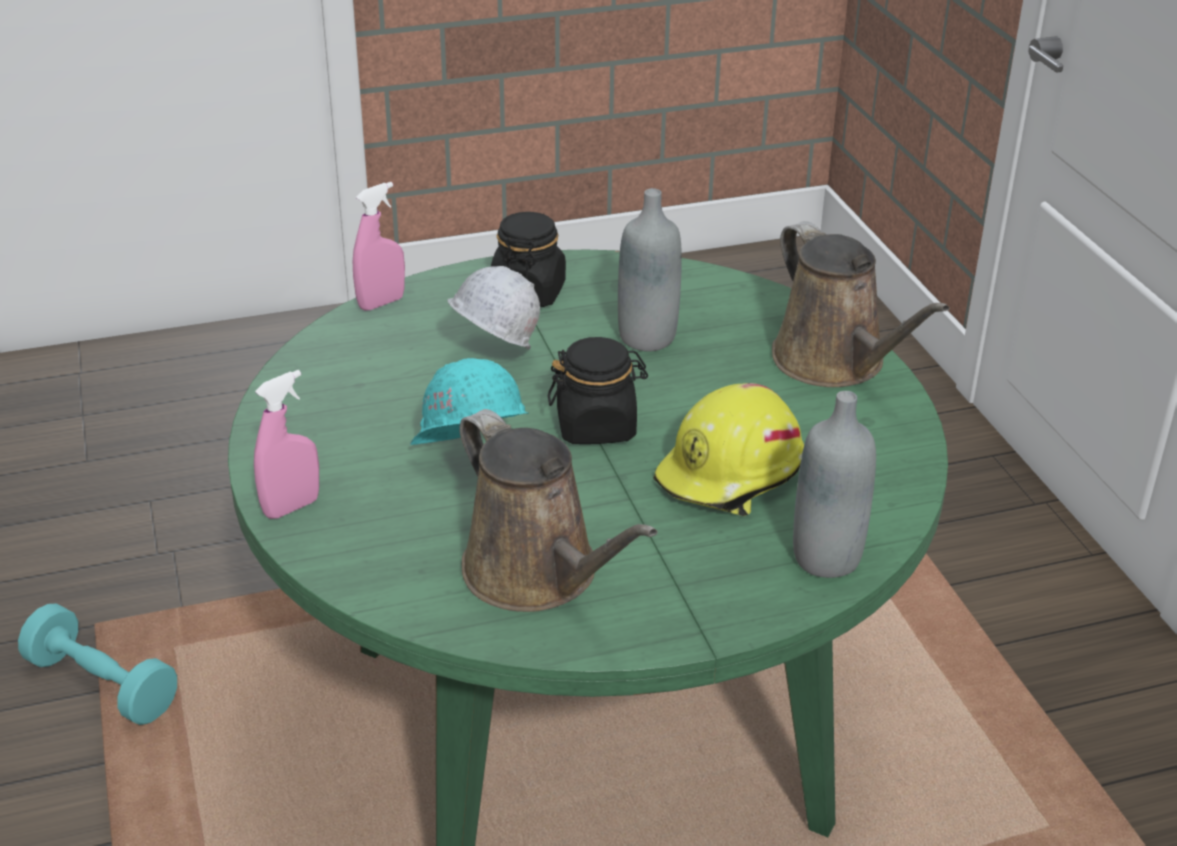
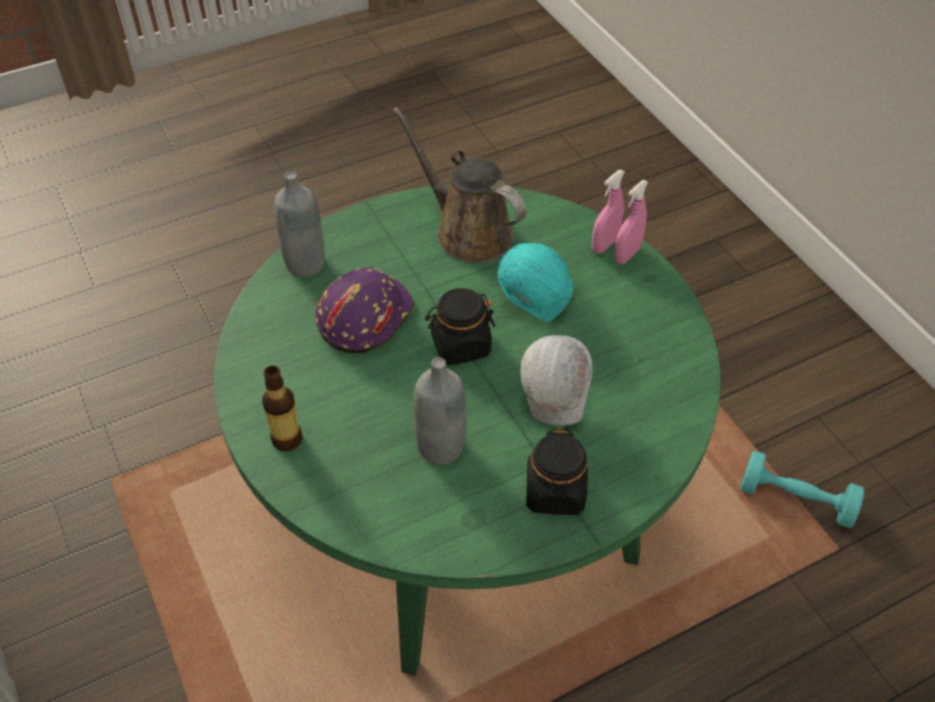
camera: 170 degrees right, 15 degrees up
pink spray bottle [353,182,405,311] -> pink spray bottle moved to [592,170,625,254]
yellow hard hat [653,383,804,516] -> purple hard hat [315,267,414,353]
brown watering can [772,221,950,387] -> bottle [262,365,303,452]

